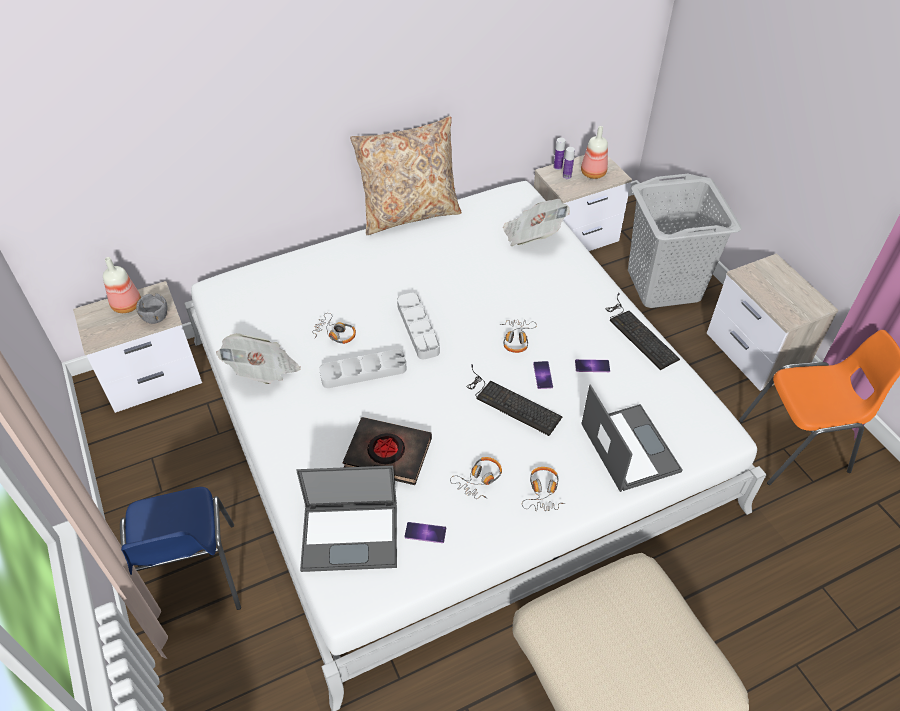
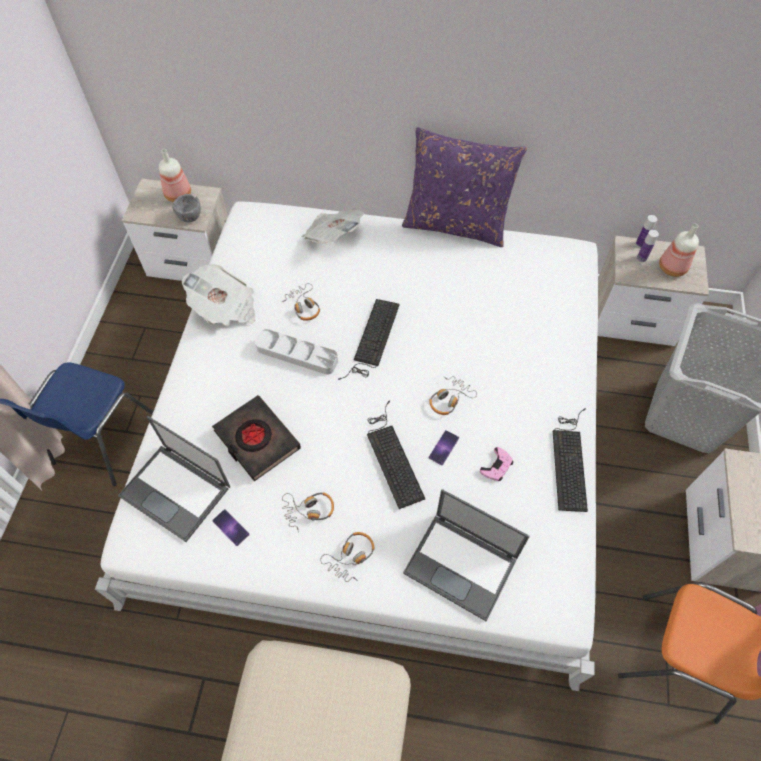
camera: 35 degrees right, 10 degrees up
beige pillow [350,116,462,235] -> purple pillow [402,127,527,247]
grey tray [397,293,440,359] -> keyboard [338,299,400,380]
newspaper [503,199,570,246] -> newspaper moved to [302,209,364,244]
phone [575,359,610,372] -> pink game controller [480,447,513,481]
laptop [581,384,682,492] -> laptop turned 105 degrees clockwise [403,489,530,621]

